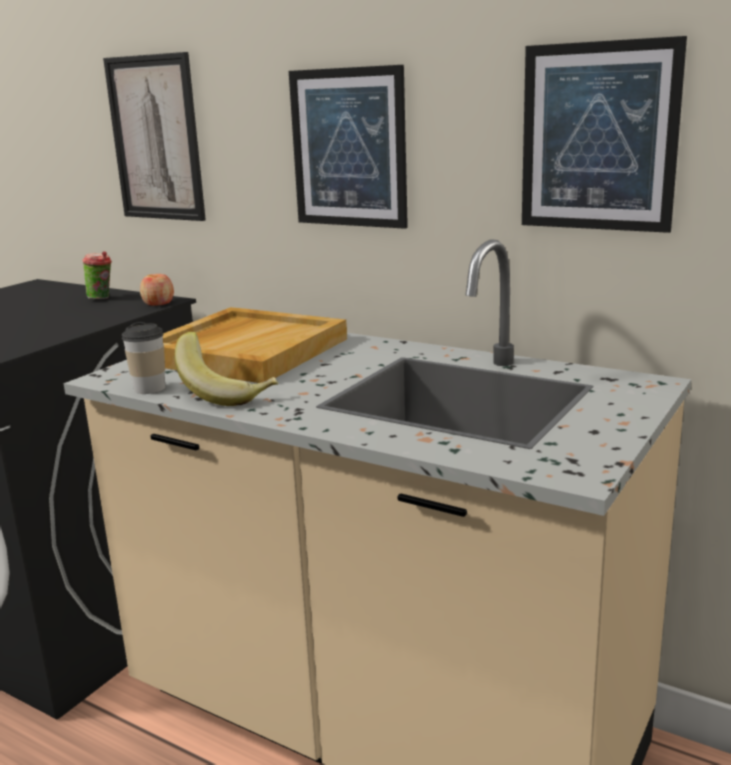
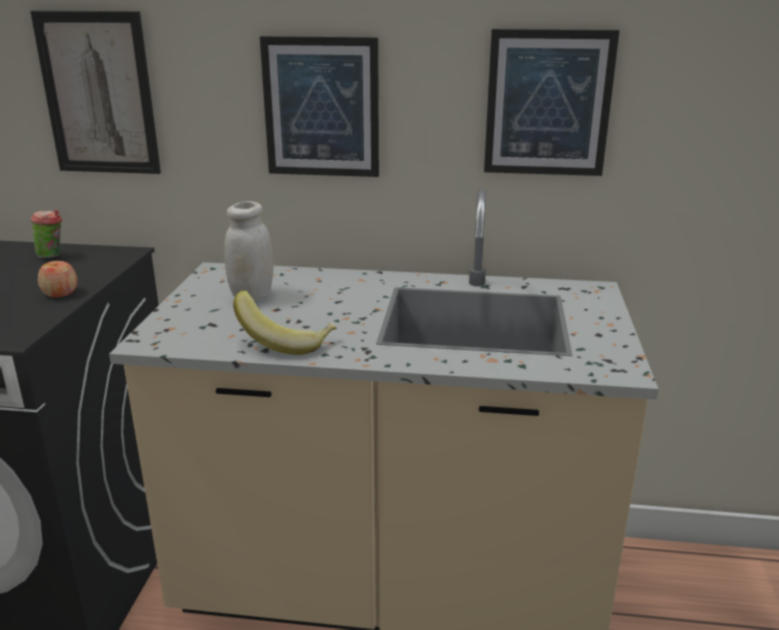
camera: 25 degrees left, 5 degrees up
cup [122,322,165,394] -> none
apple [140,274,174,306] -> apple moved to [38,261,77,297]
beige tray [163,307,347,383] -> white jar [224,201,274,302]

